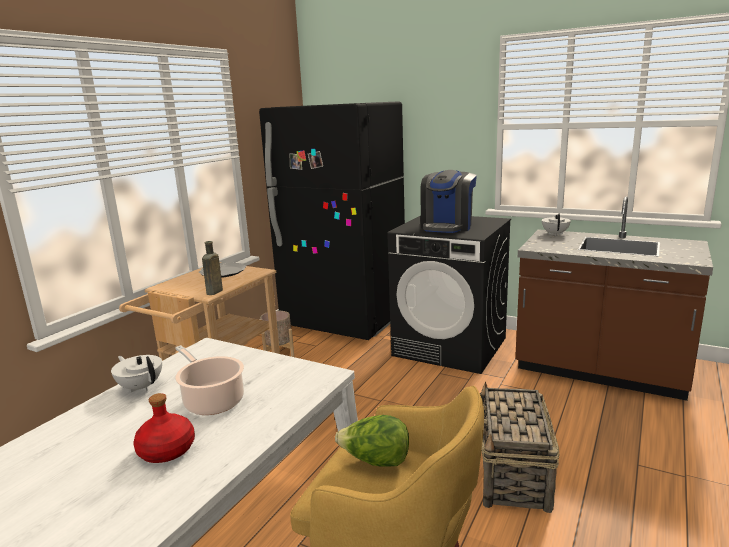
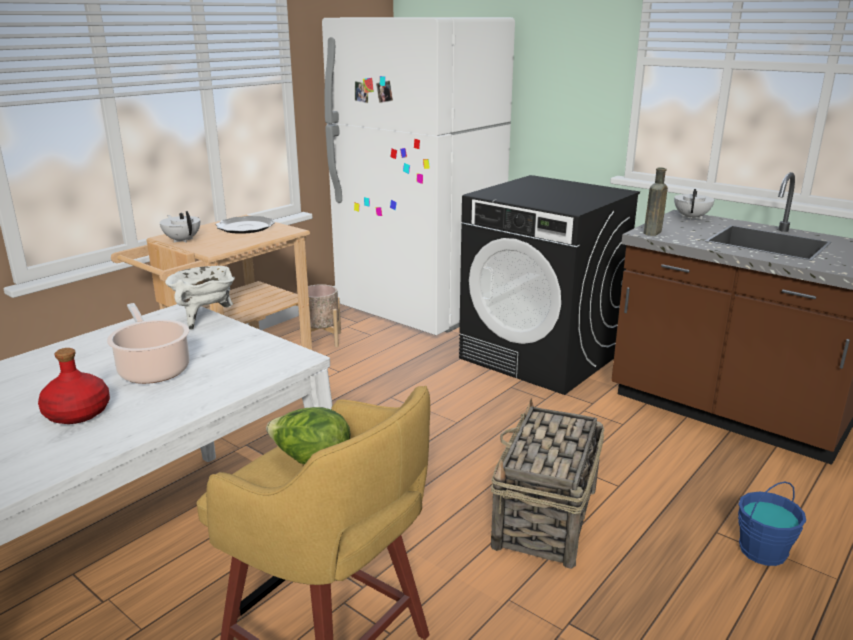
camera: 10 degrees right, 5 degrees up
white teapot [111,355,162,392] -> white teapot moved to [159,211,200,243]
brown bottle [202,241,223,295] -> brown bottle moved to [644,167,668,236]
black fridge [259,101,405,340] -> white fridge [322,17,515,336]
coffee machine [420,170,477,233] -> none
none -> white cooking pot [165,266,235,330]
none -> blue bucket [738,481,806,566]

